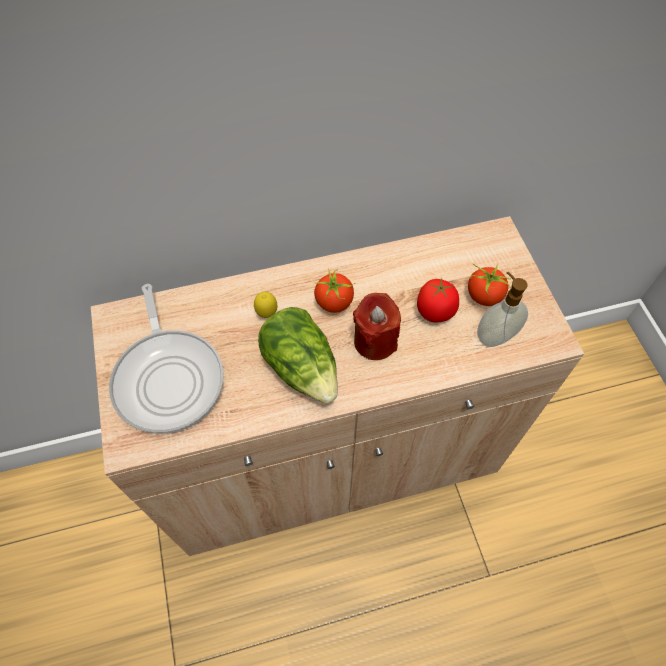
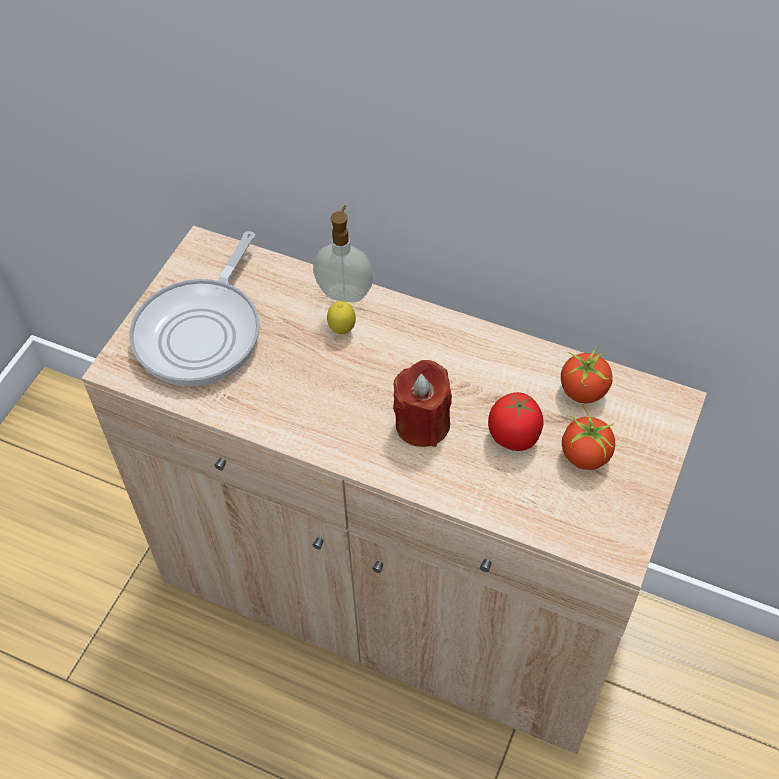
camera: 40 degrees right, 5 degrees down
lettuce [258,307,338,404] -> none
tomato [314,268,355,313] -> tomato moved to [561,347,613,403]
soap dispenser [477,272,528,347] -> soap dispenser moved to [313,205,373,302]

